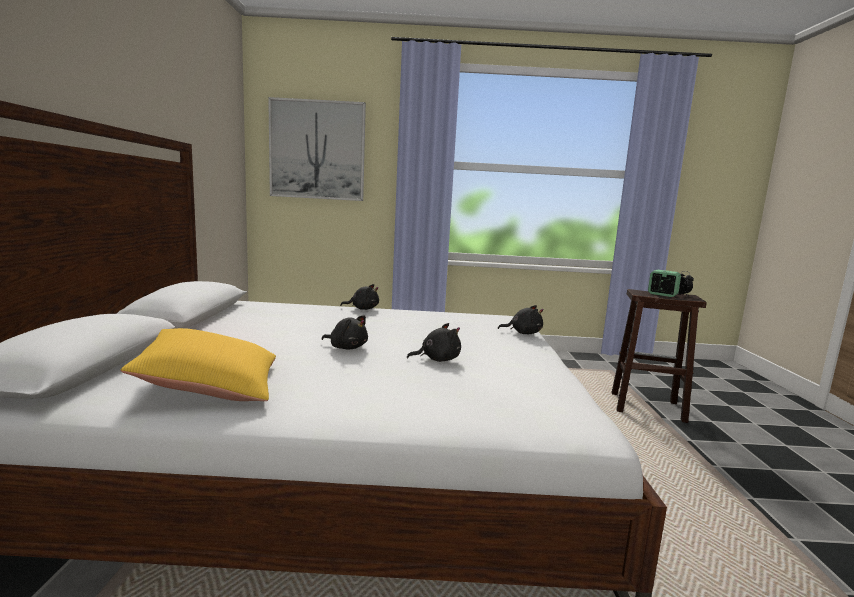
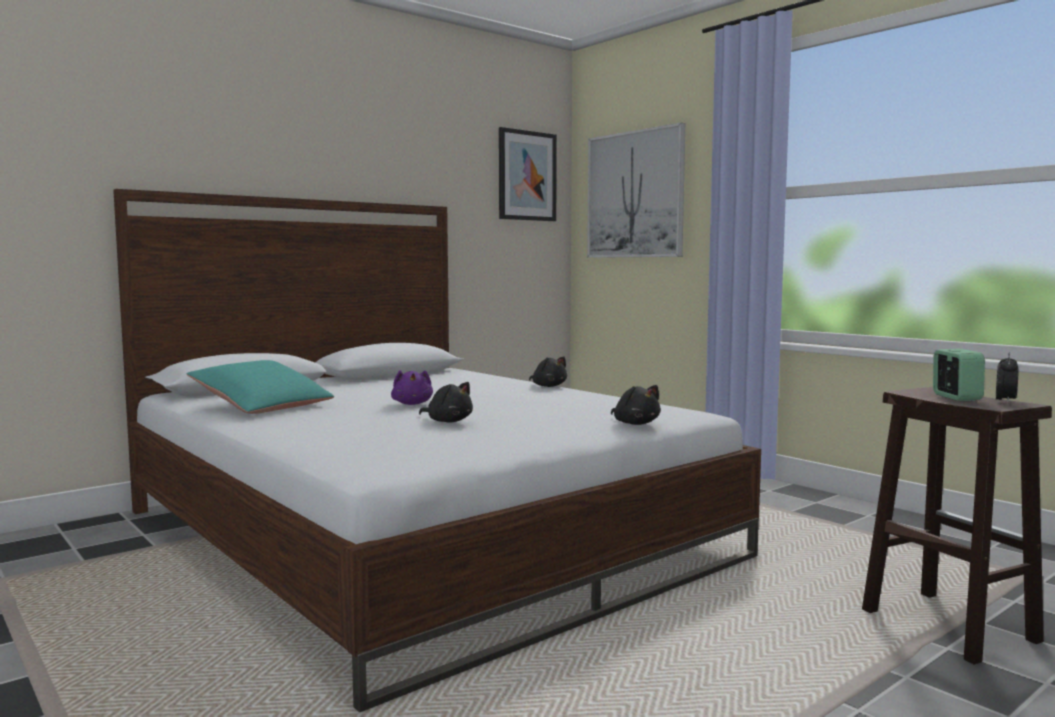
camera: 50 degrees right, 5 degrees down
yellow pillow [121,328,276,401] -> turquoise pillow [187,360,334,414]
black plush toy [322,315,368,349] -> purple plush toy [391,370,433,405]
none -> picture [499,127,557,221]

